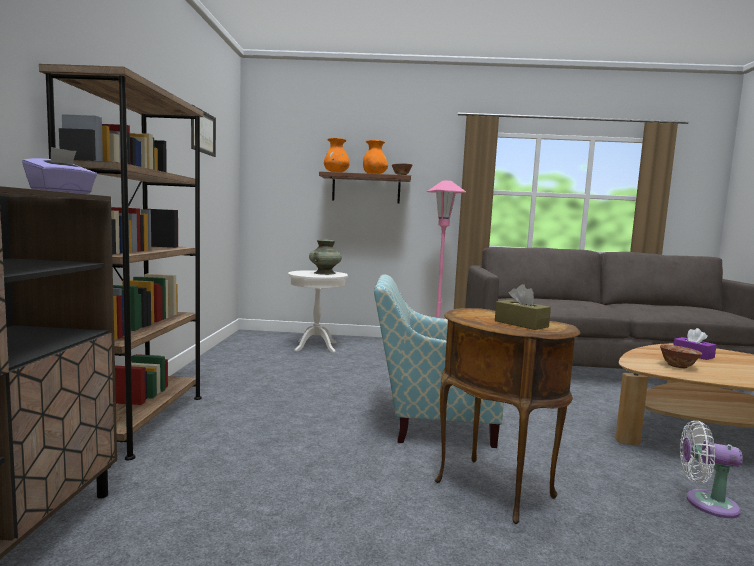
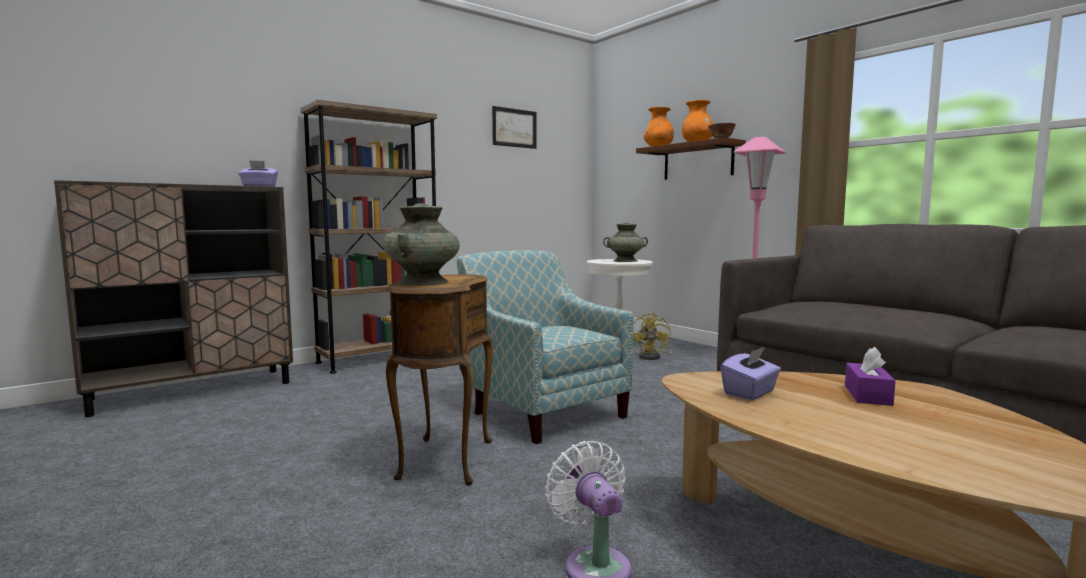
camera: 50 degrees right, 0 degrees up
brown tissue box [495,284,551,330] -> turquoise vase [383,203,460,286]
bowl [660,345,702,368] -> purple tissue box [721,347,781,400]
none -> yellow fan [633,313,672,360]

